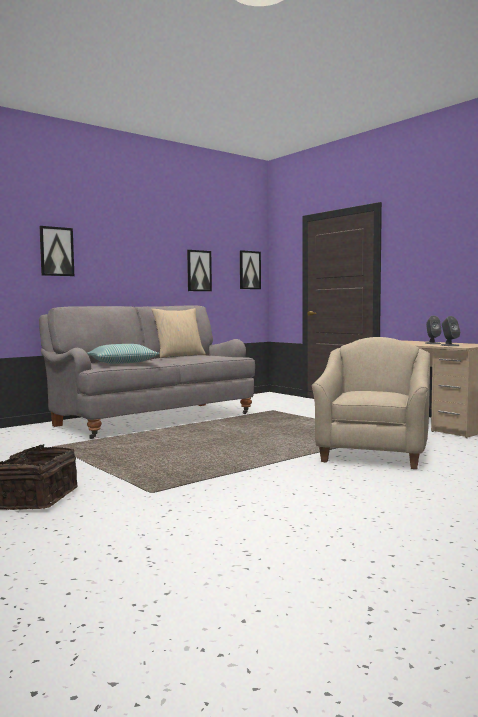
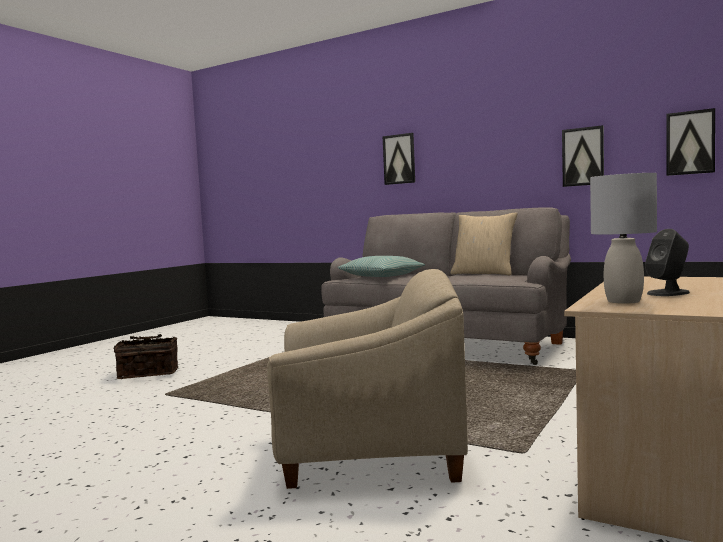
camera: 70 degrees right, 0 degrees up
grey speaker [441,316,460,346] -> grey table lamp [590,173,657,304]

